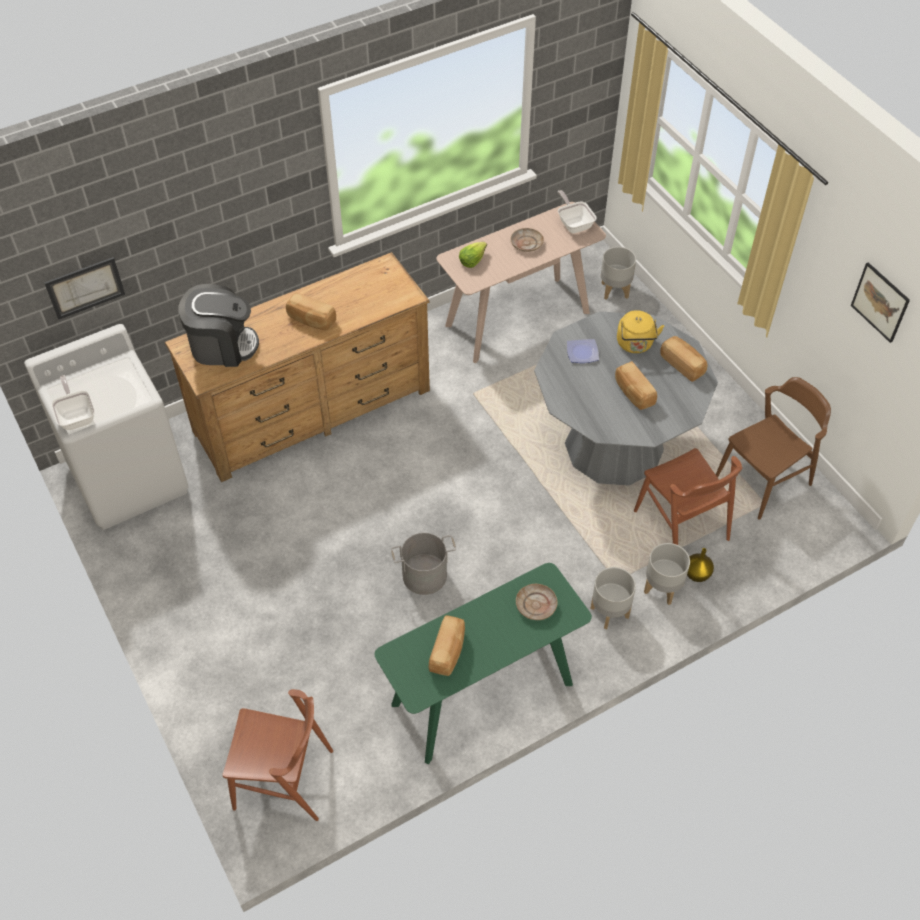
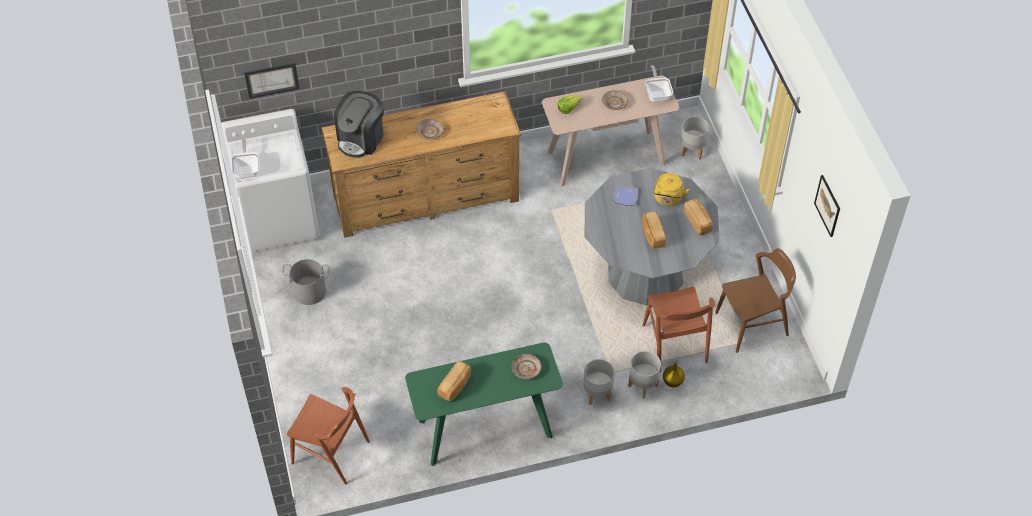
camera: 15 degrees right, 0 degrees up
coffee machine [179,284,259,367] -> coffee machine turned 105 degrees clockwise [334,91,384,158]
bread [286,292,336,330] -> beige plate [417,119,444,140]
grey bucket [391,533,456,595] -> grey bucket moved to [282,259,329,305]

